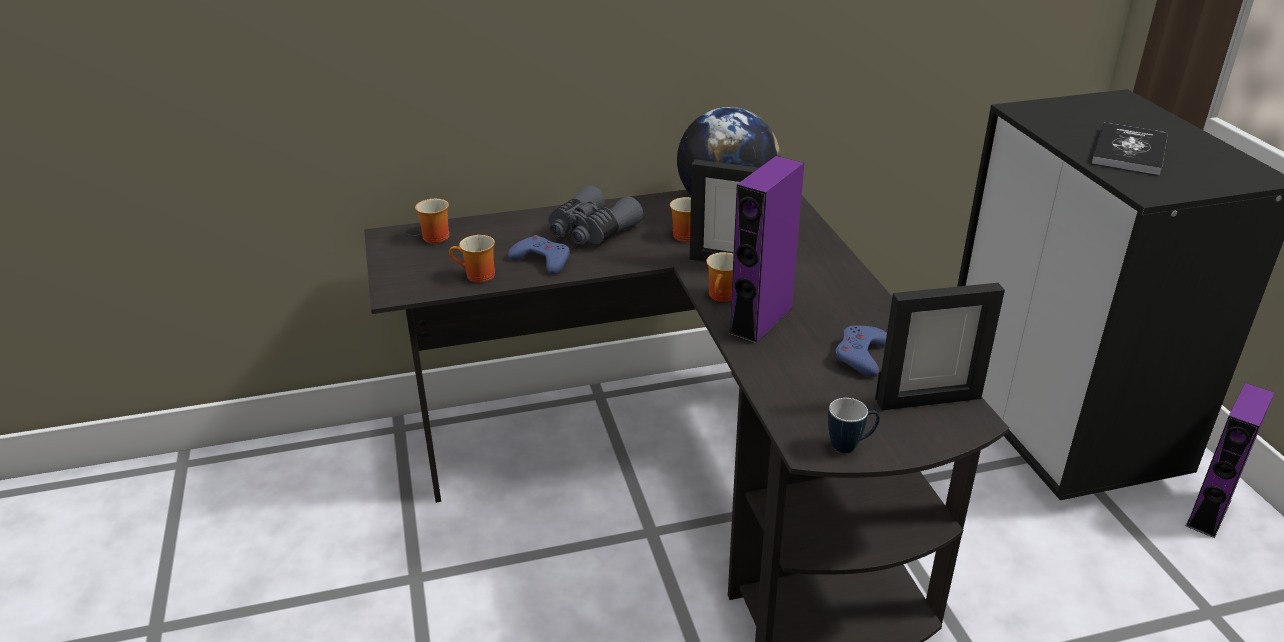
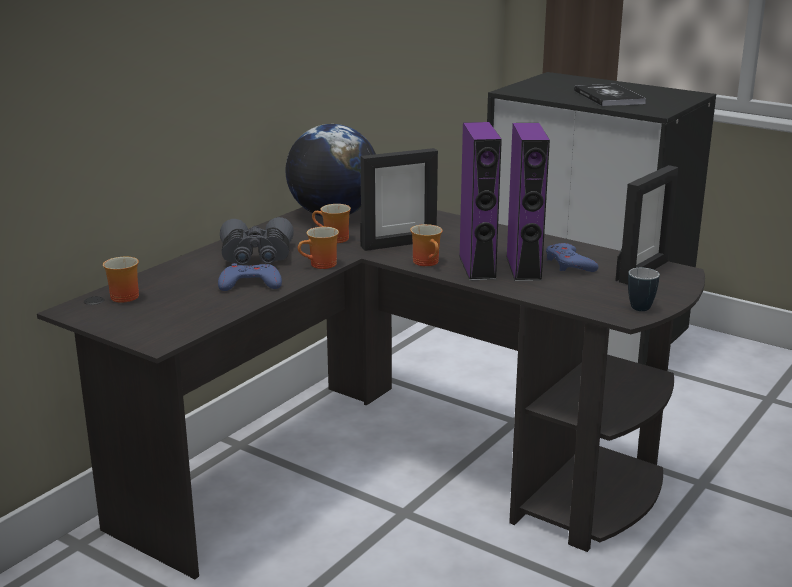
camera: 40 degrees left, 10 degrees down
mug [449,235,495,283] -> mug moved to [298,227,339,269]
purple speaker [1186,383,1275,538] -> purple speaker moved to [506,123,550,281]

